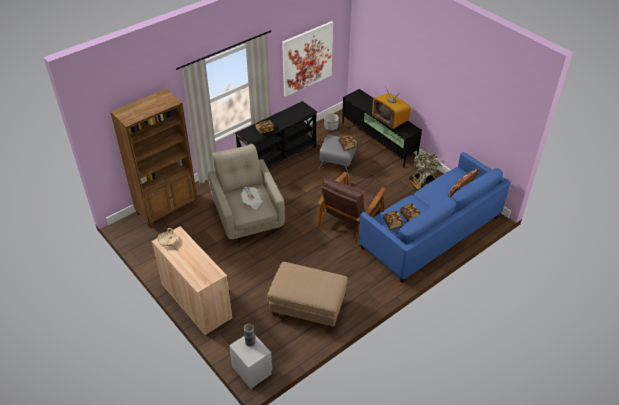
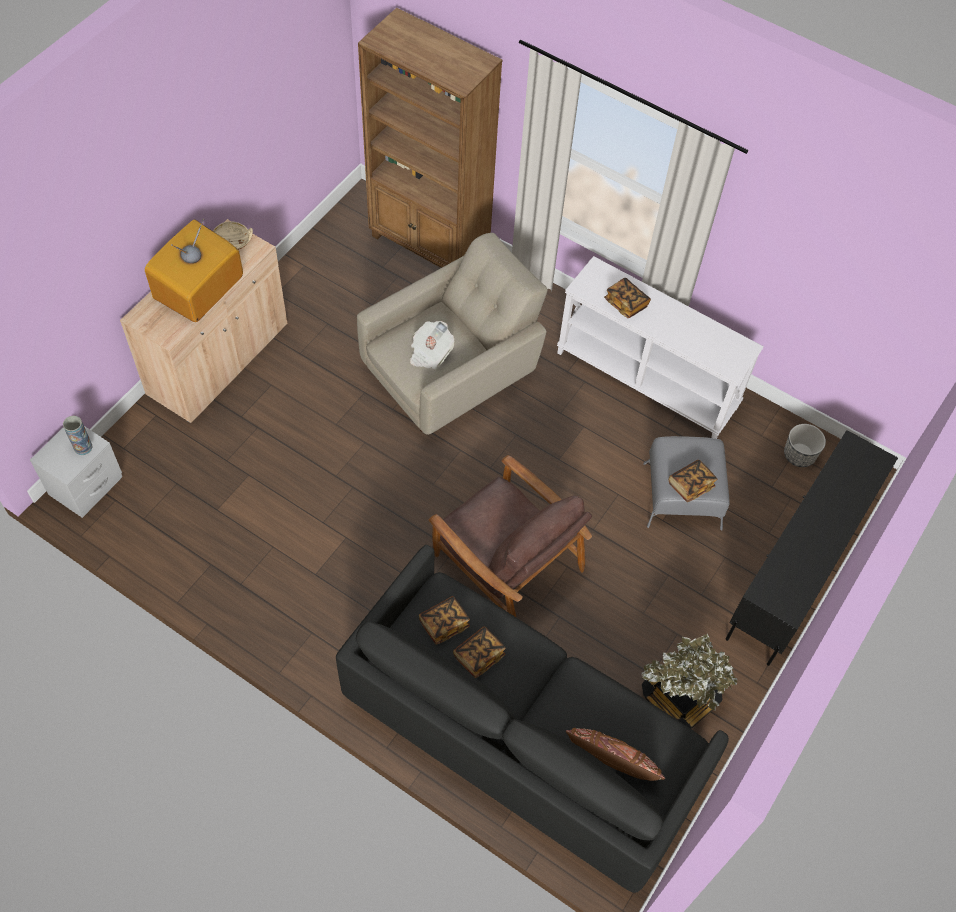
camera: 70 degrees right, 15 degrees up
black console table [235,101,317,168] -> white console table [557,256,764,439]
beige ottoman [267,262,348,330] -> none
picture [282,21,333,97] -> none
brown armchair [318,172,386,245] -> brown armchair turned 150 degrees counterclockwise [429,455,592,618]
blue sofa [358,152,510,284] -> black sofa [336,545,729,893]
television [372,87,411,129] -> television moved to [145,218,243,322]

